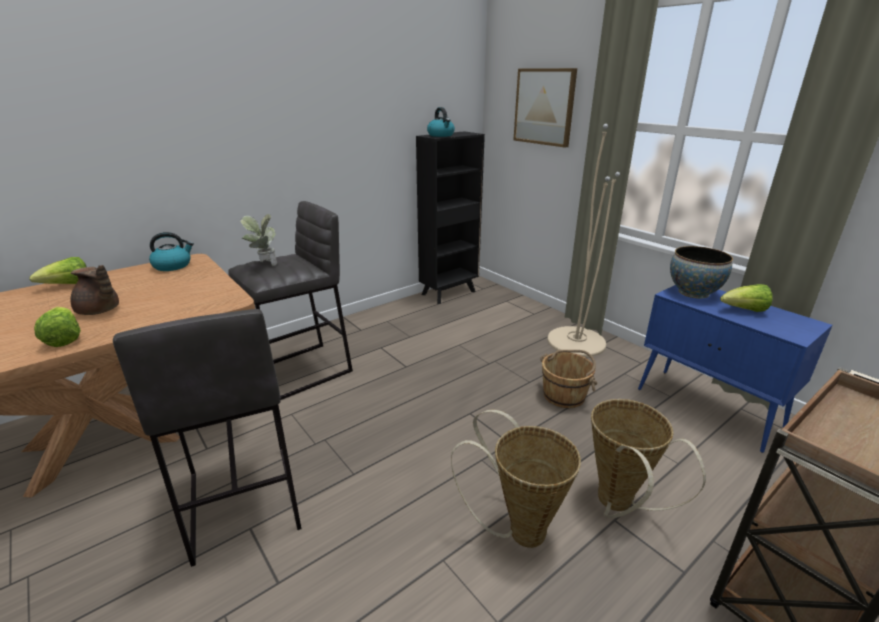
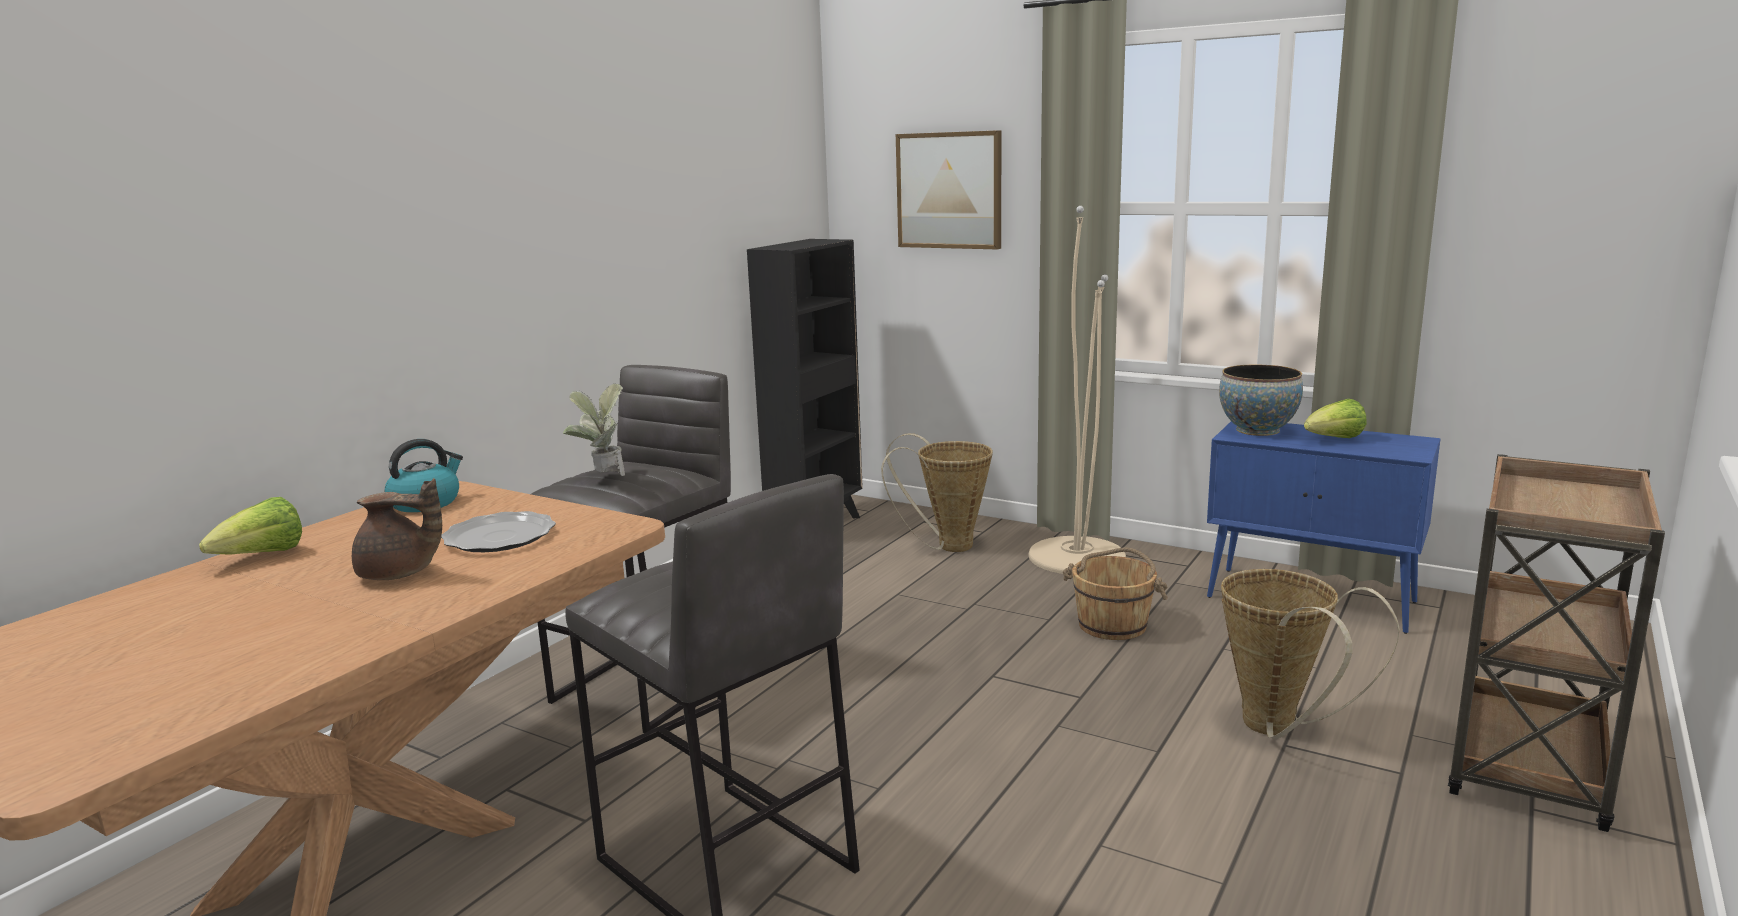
camera: 20 degrees left, 10 degrees down
lettuce [34,307,81,347] -> none
kettle [427,107,455,137] -> none
basket [451,409,581,548] -> basket moved to [881,433,993,552]
none -> plate [441,511,556,552]

